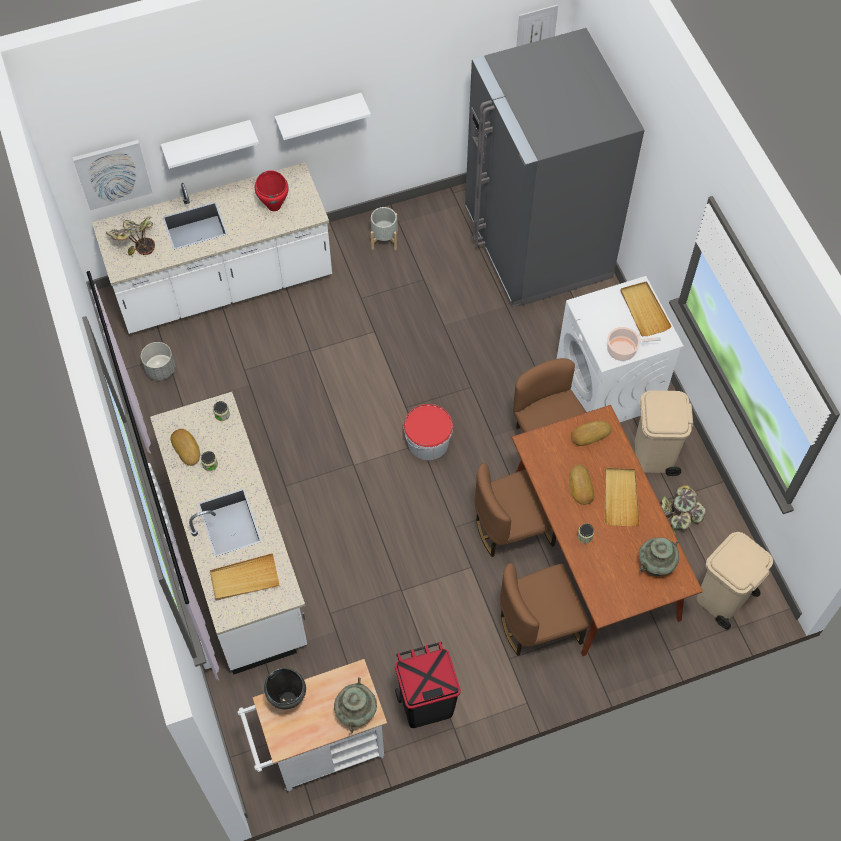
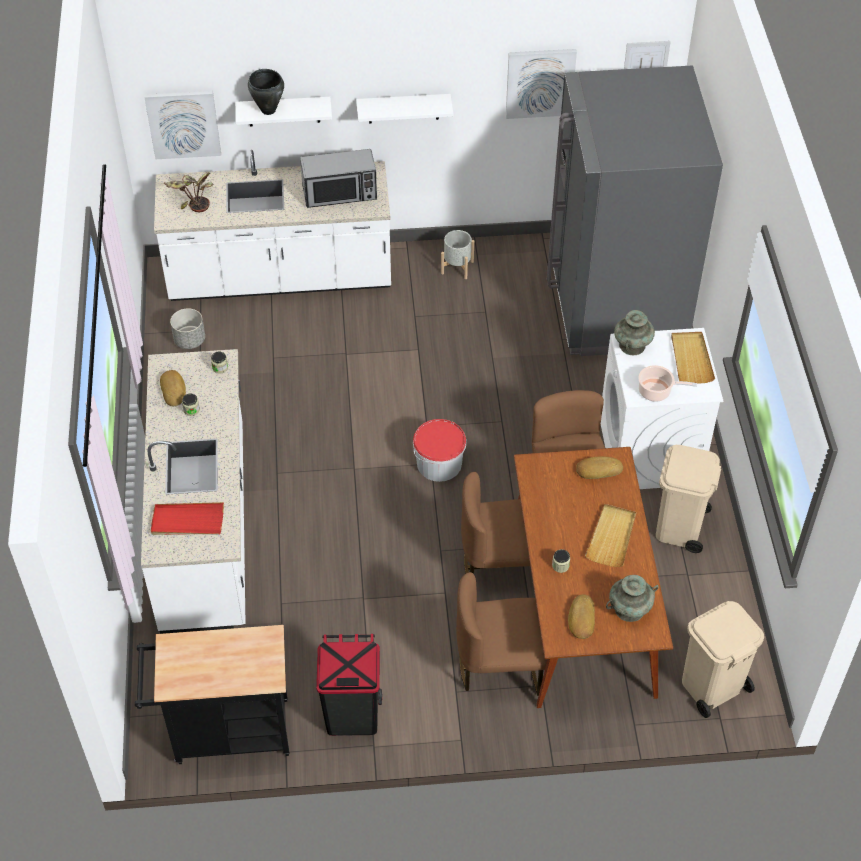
camera: 15 degrees right, 10 degrees down
beige tray [210,553,280,600] -> red tray [151,502,224,535]
white cart [237,659,387,791] -> black cart [135,625,290,764]
red cooking pot [255,170,289,211] -> microwave [300,149,377,208]
black cooking pot [264,668,306,709] -> black cooking pot moved to [248,69,284,115]
turquoise vase [334,677,377,733] -> turquoise vase moved to [614,310,655,355]
bread [569,465,594,505] -> bread moved to [568,594,595,639]
potted plant [659,484,706,535] -> none
none -> picture [506,49,577,119]

